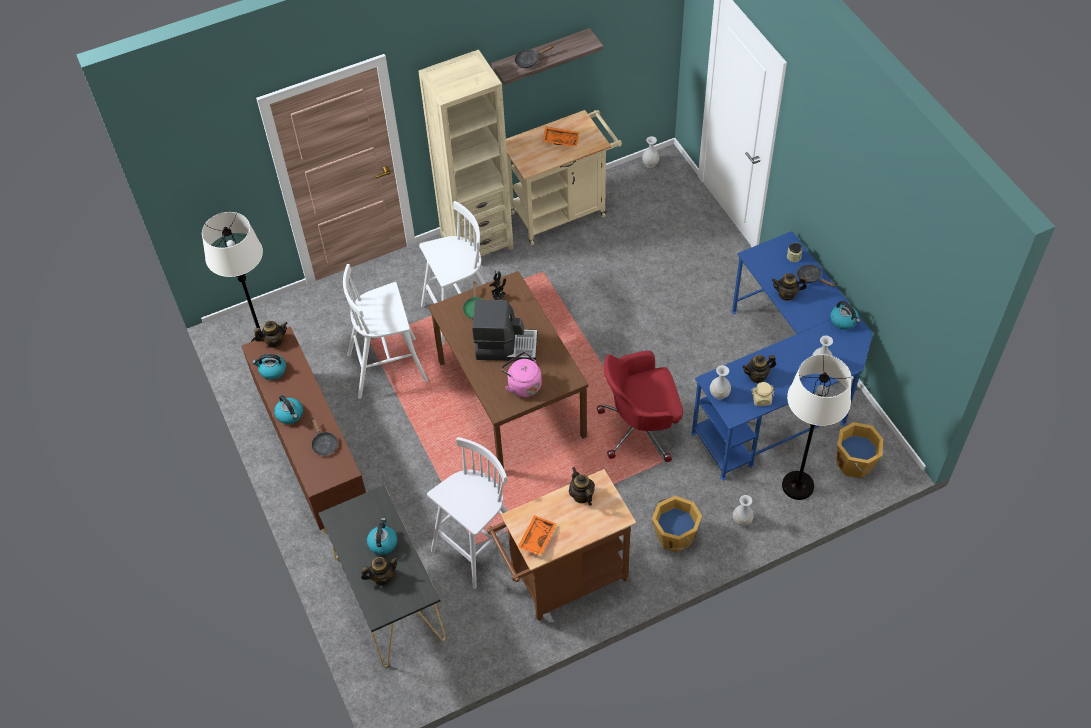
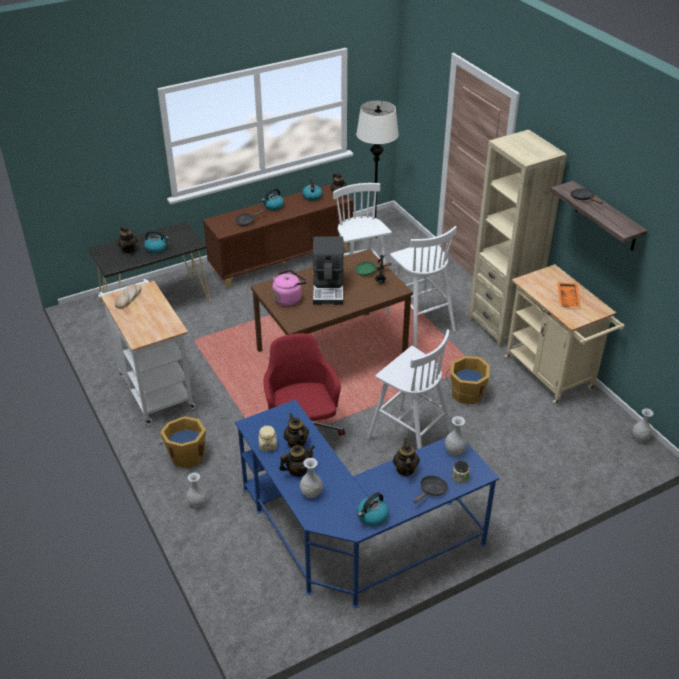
camera: 85 degrees right, 15 degrees down
white stool [427,437,508,589] -> white stool moved to [367,329,452,449]
brown cart [487,469,636,621] -> white cart [98,279,196,425]
orange tray [518,515,557,556] -> bread [115,284,141,309]
teapot [569,467,595,505] -> teapot moved to [279,445,315,476]
white vase [710,365,731,400] -> white vase moved to [445,416,467,456]
white floor lamp [782,354,852,500] -> none
orange bucket [837,422,883,478] -> orange bucket moved to [445,356,493,404]

